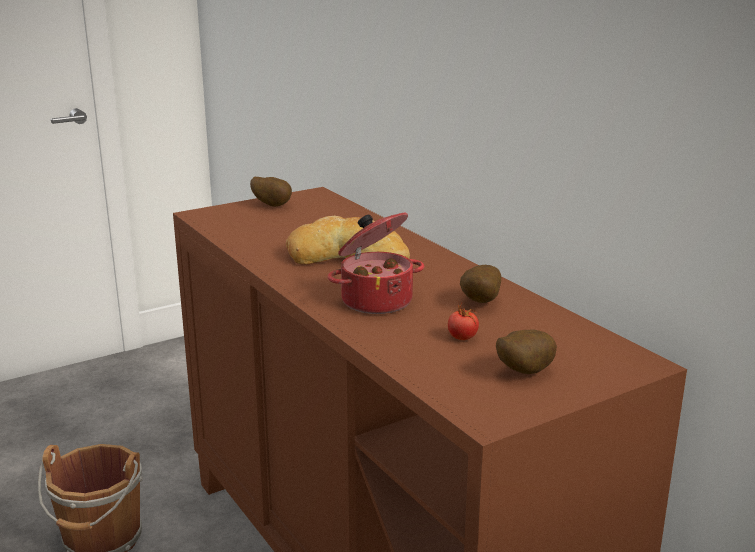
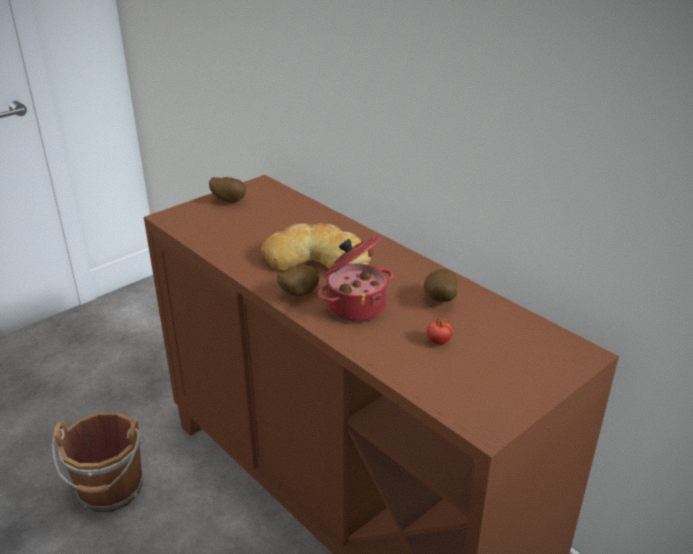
camera: 10 degrees left, 10 degrees up
potato [496,329,557,374] -> potato moved to [277,265,320,296]

